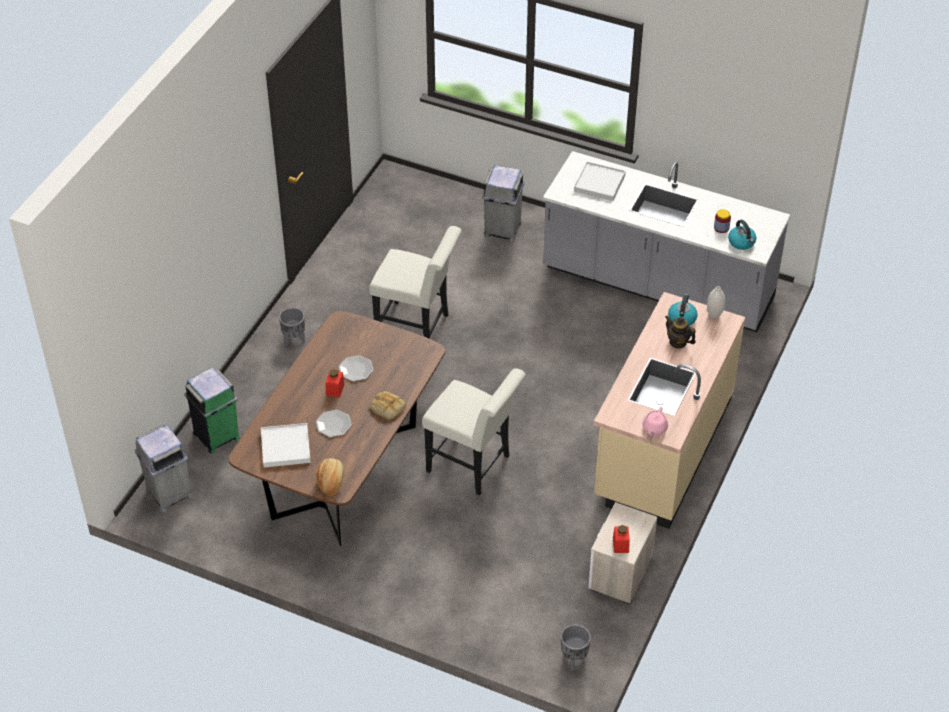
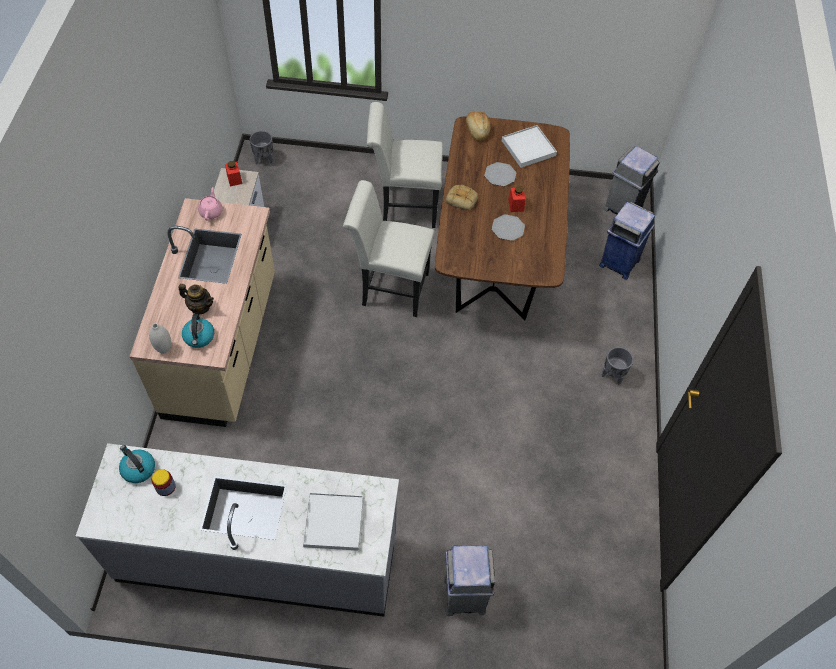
camera: 160 degrees right, 10 degrees up
green trash can [184,368,240,454] -> blue trash can [599,202,655,280]
white chair [369,226,462,339] -> white chair moved to [367,102,443,228]

